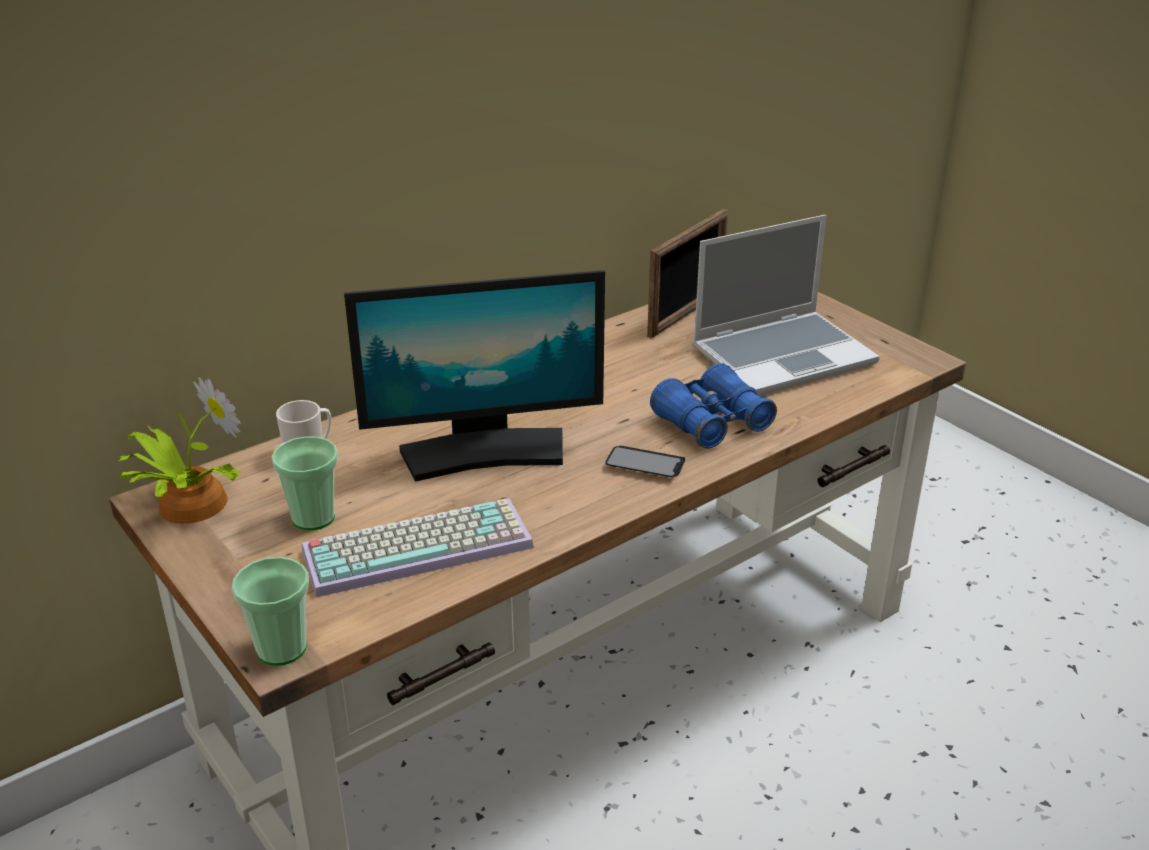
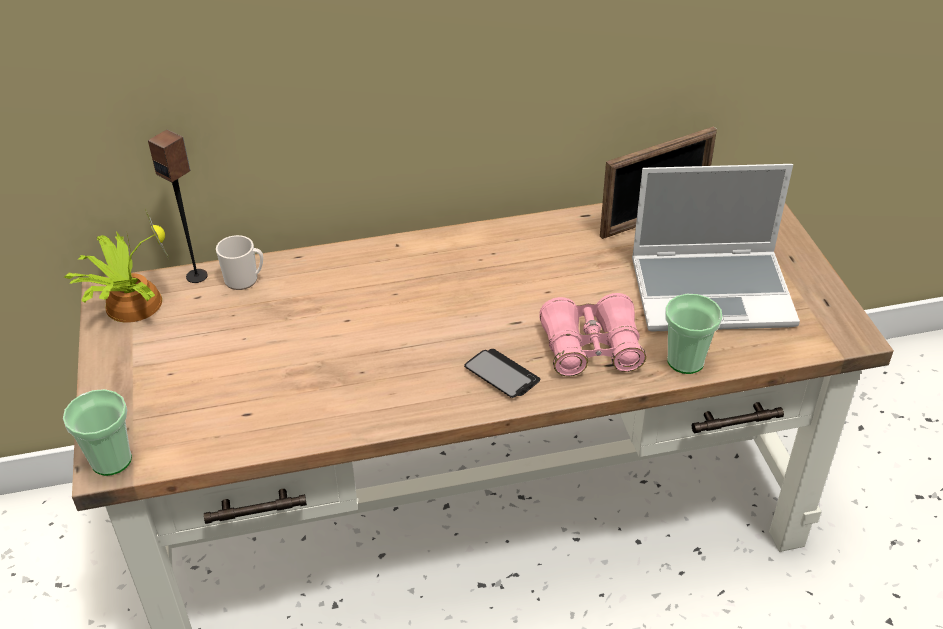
camera: 25 degrees right, 10 degrees up
cup [272,436,338,530] -> cup moved to [665,294,722,374]
keyboard [302,498,534,597] -> none
monitor [344,270,605,482] -> none
blue binoculars [650,363,777,449] -> pink binoculars [539,293,646,376]
none -> speaker [148,129,208,283]

